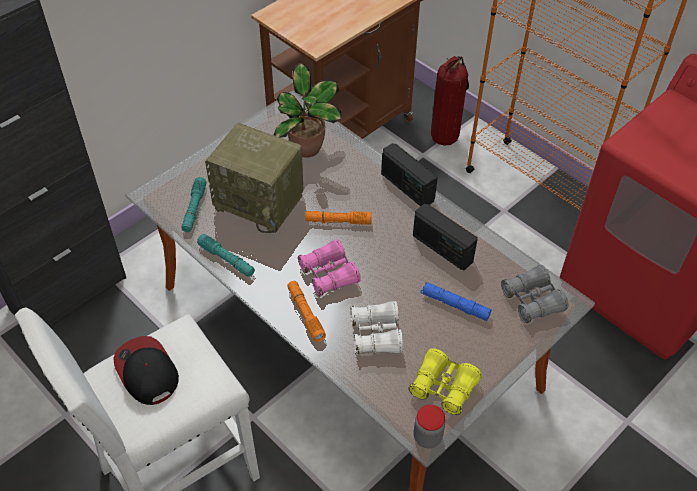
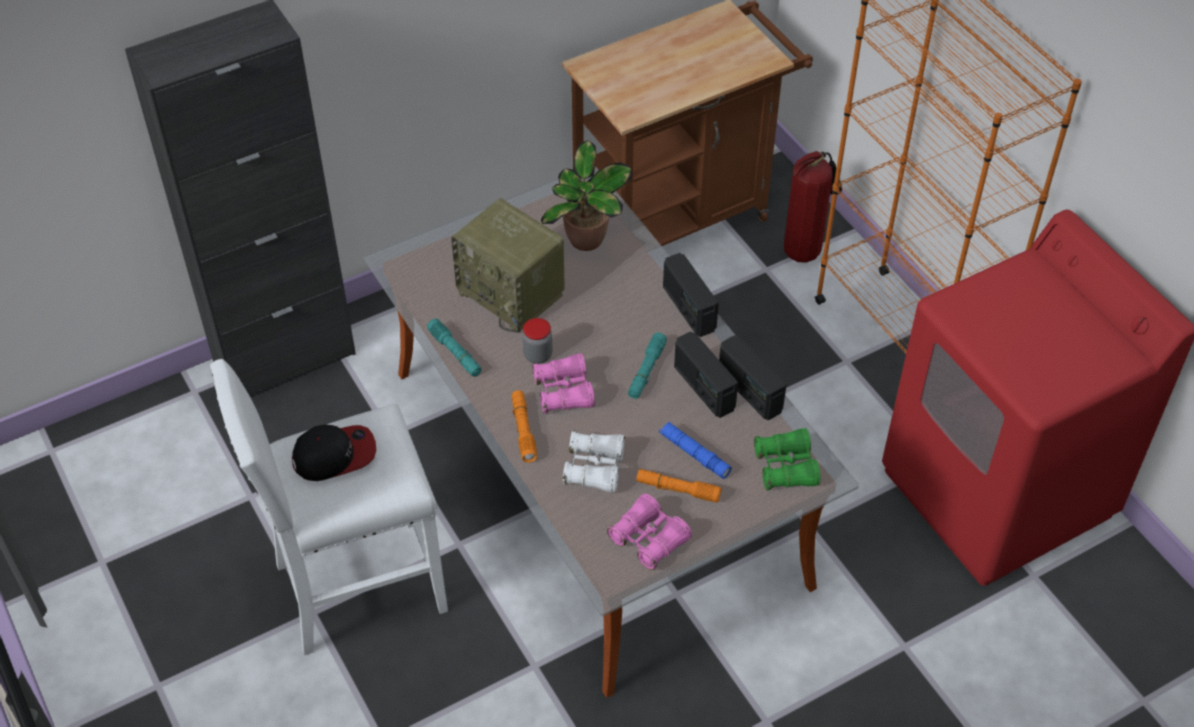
camera: 15 degrees right, 0 degrees up
cap [113,336,179,405] -> cap turned 90 degrees clockwise [292,425,376,481]
turquoise flashlight [181,177,206,232] -> turquoise flashlight moved to [628,333,667,399]
orange flashlight [305,211,372,225] -> orange flashlight moved to [636,469,722,502]
yellow binoculars [409,348,482,415] -> pink binoculars [607,494,692,570]
jar [413,405,445,448] -> jar moved to [522,318,553,364]
grey binoculars [501,265,568,323] -> green binoculars [754,428,820,490]
none -> radio [719,335,787,421]

